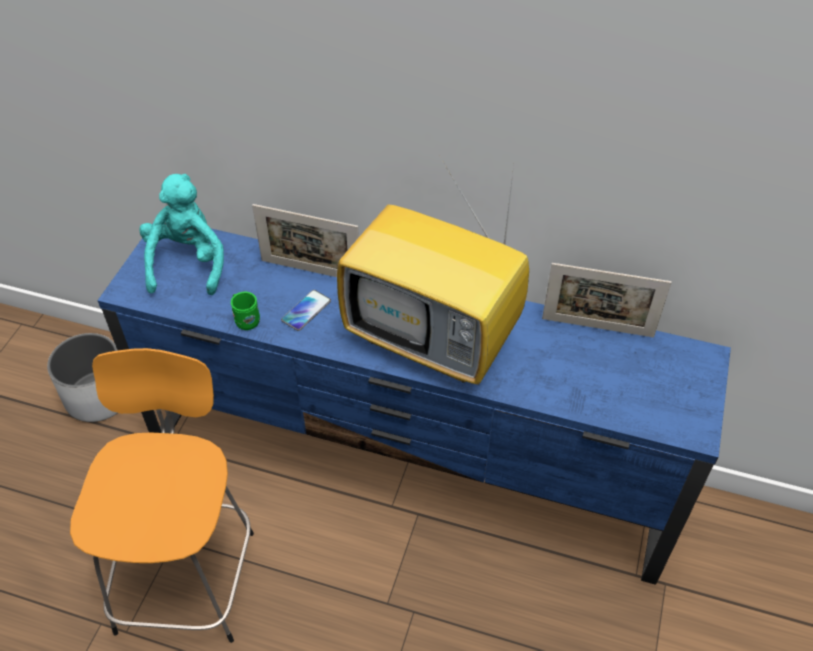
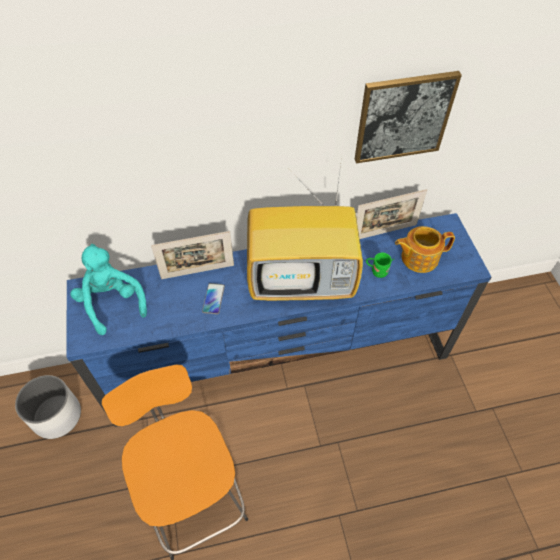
camera: 30 degrees left, 5 degrees up
green mug [231,292,260,330] -> green mug moved to [366,253,394,278]
none -> picture [355,71,462,163]
none -> teapot [395,226,455,273]

